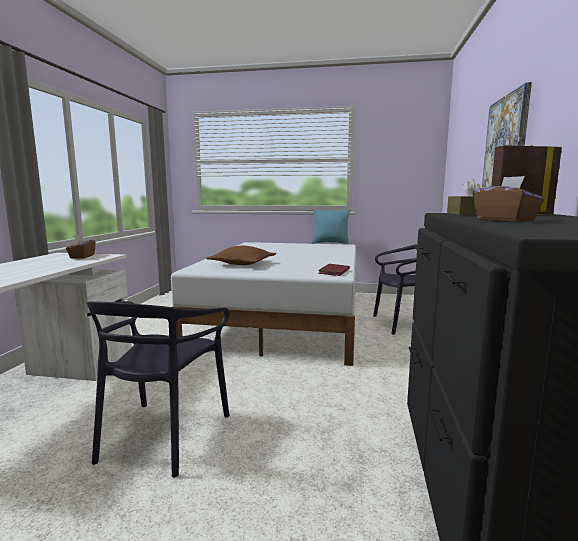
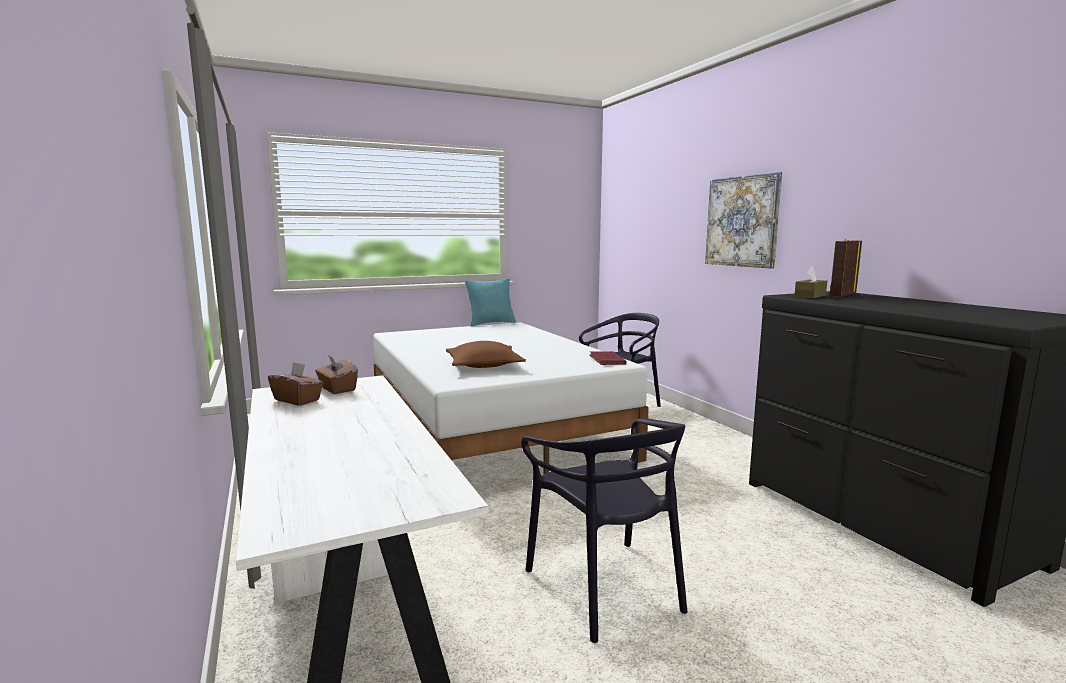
camera: 35 degrees left, 0 degrees up
brown tissue box [473,176,545,222] -> brown tissue box moved to [268,362,324,406]

